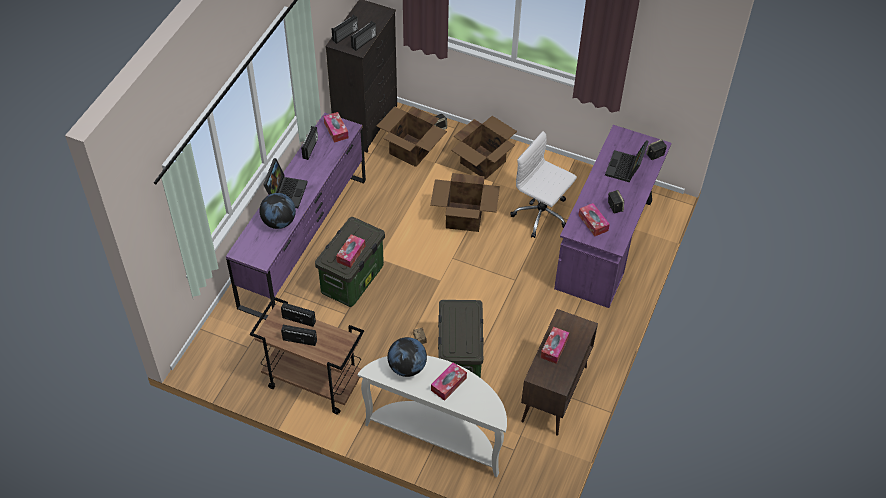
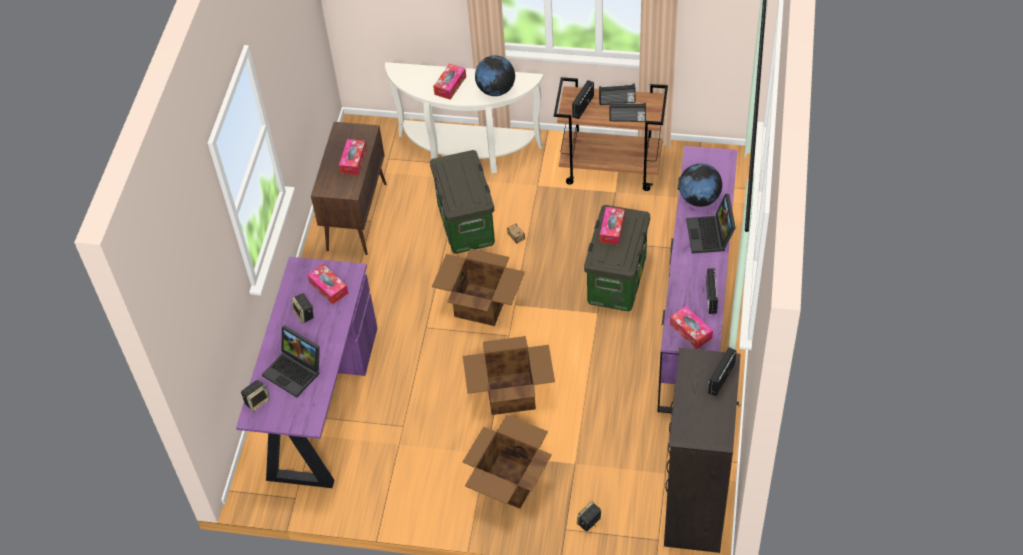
camera: 170 degrees right, 0 degrees up
radio [351,21,376,51] -> radio moved to [572,80,594,119]
cardboard box [377,106,447,167] -> cardboard box moved to [432,248,525,326]
white office chair [510,131,577,238] -> none
laptop [605,140,649,182] -> laptop turned 120 degrees clockwise [262,325,320,398]

